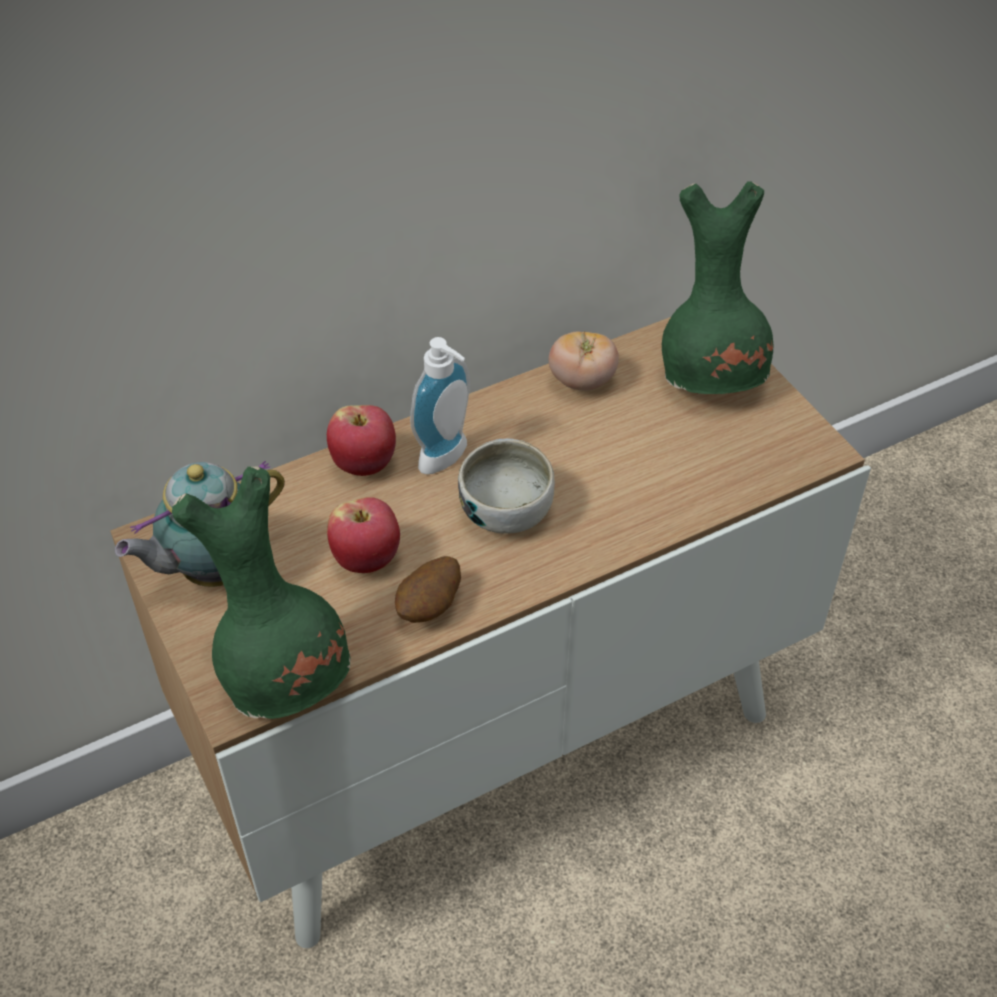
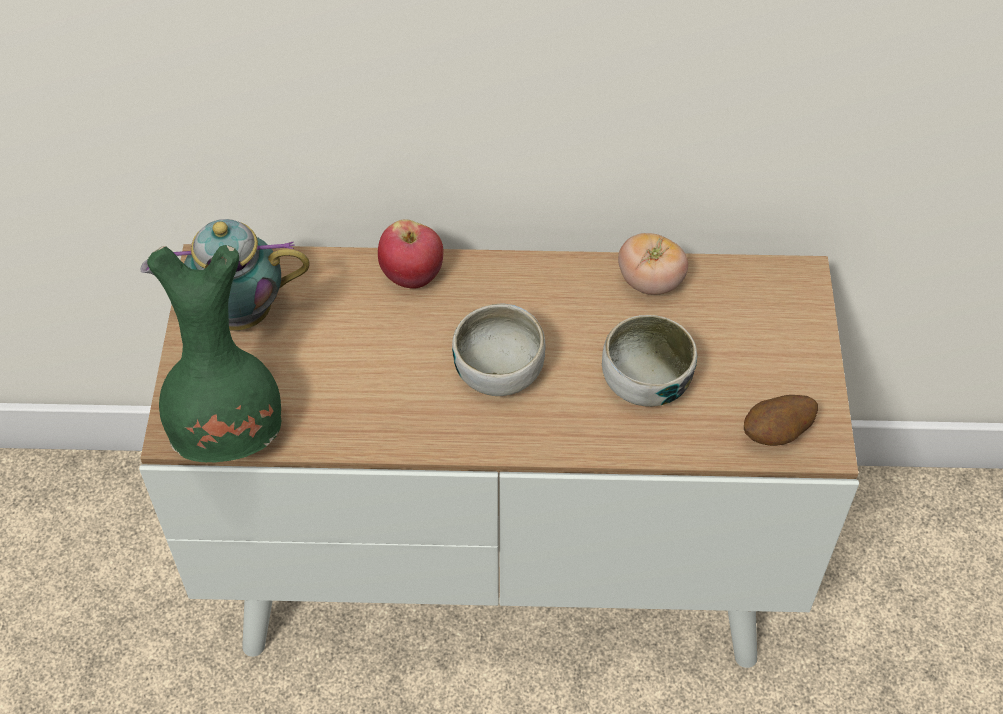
camera: 30 degrees right, 5 degrees up
apple [327,497,400,573] -> none
potato [395,556,461,623] -> potato moved to [744,395,818,446]
soap dispenser [410,337,470,474] -> none
green vase [662,181,773,394] -> none
none -> bowl [602,315,697,407]

